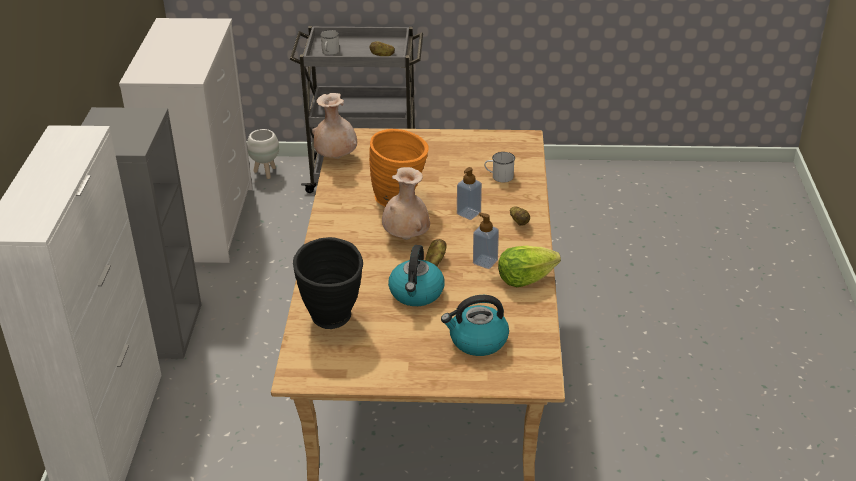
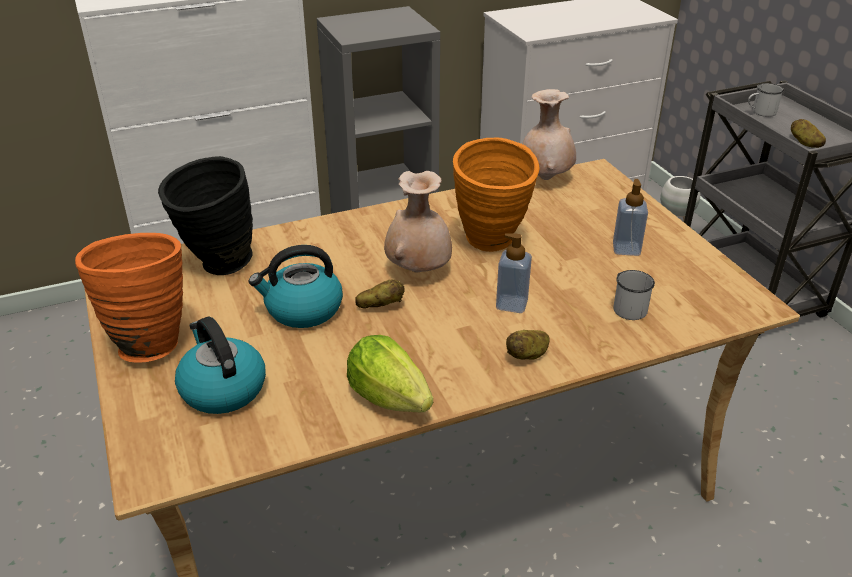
camera: 65 degrees right, 0 degrees up
soap dispenser [473,213,499,269] -> soap dispenser moved to [613,179,648,256]
none -> orange vase [75,233,183,363]

